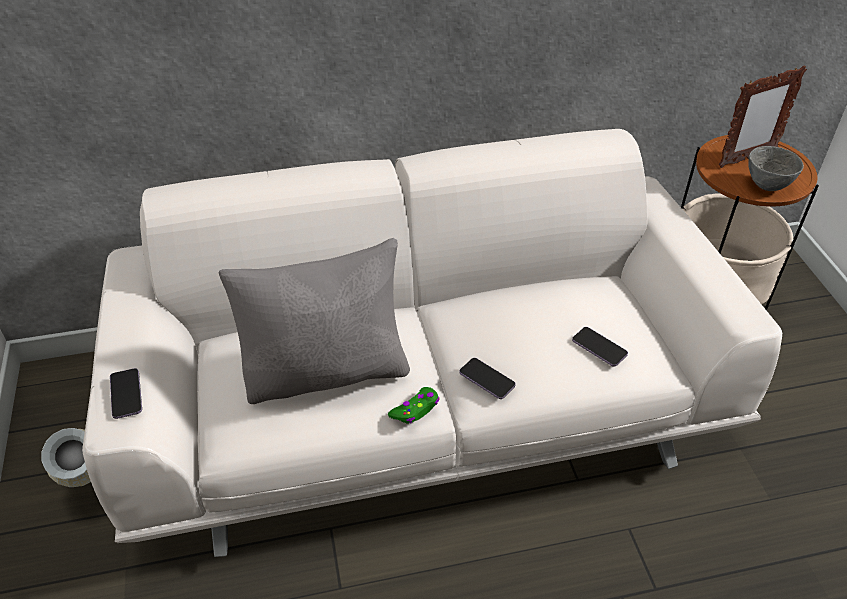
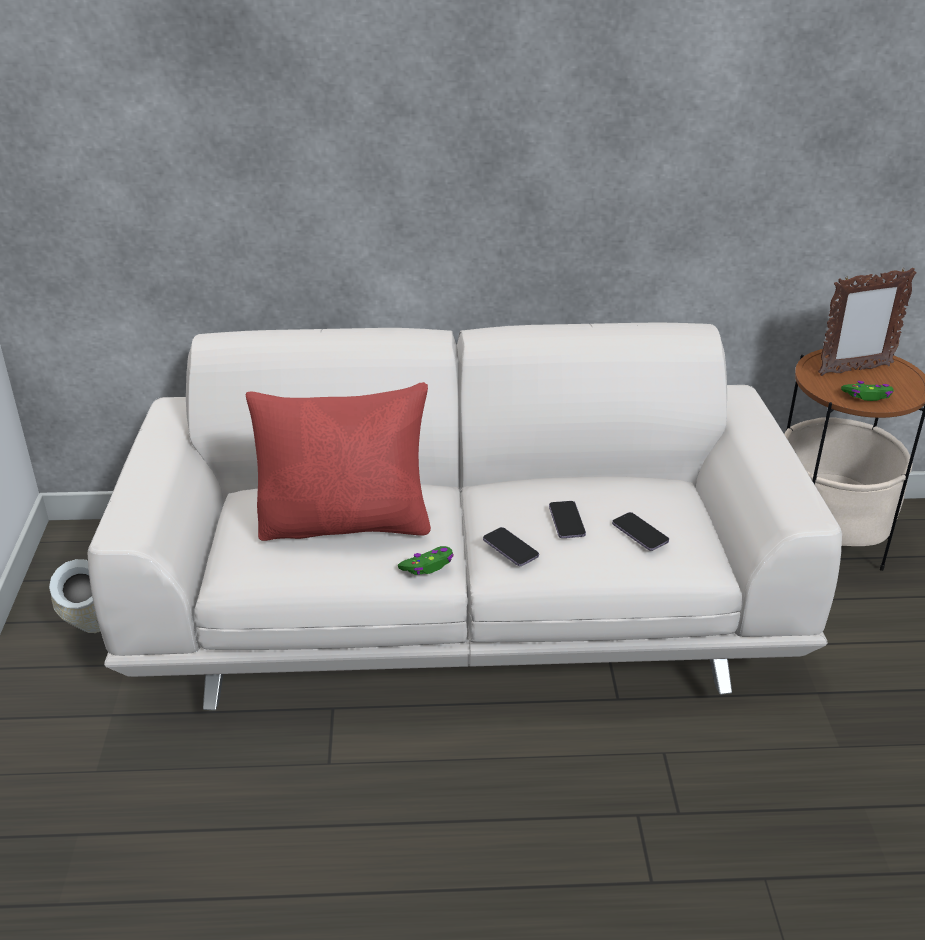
camera: 10 degrees right, 10 degrees down
phone [110,368,142,419] -> phone moved to [549,501,586,538]
grey pillow [219,238,410,404] -> red pillow [246,382,431,541]
grey bowl [748,146,804,191] -> green game controller [841,381,894,401]

